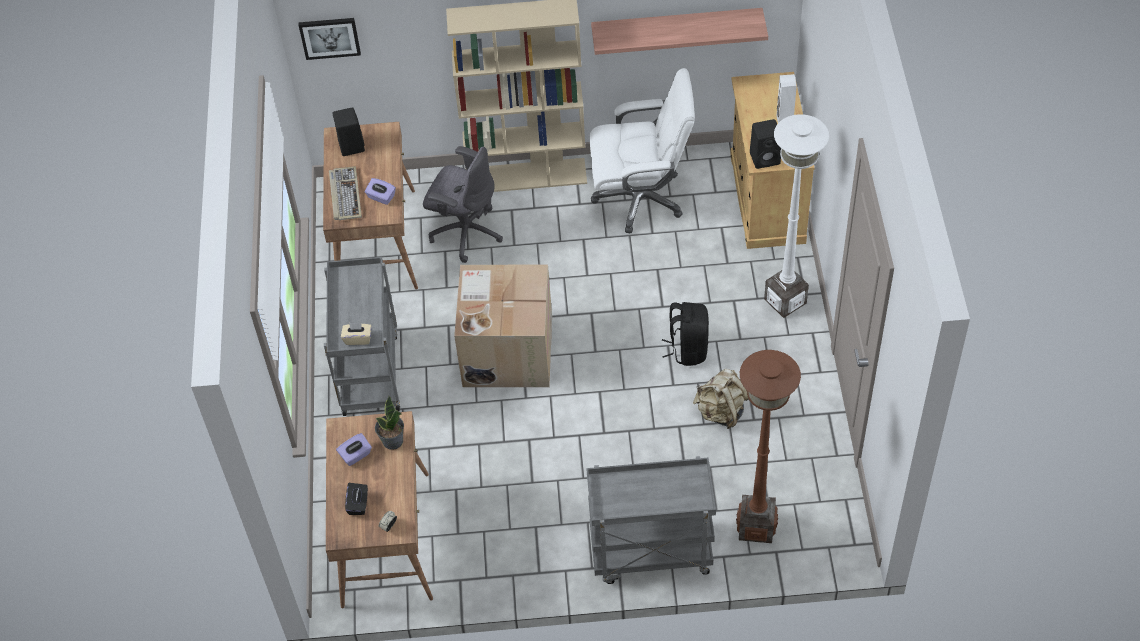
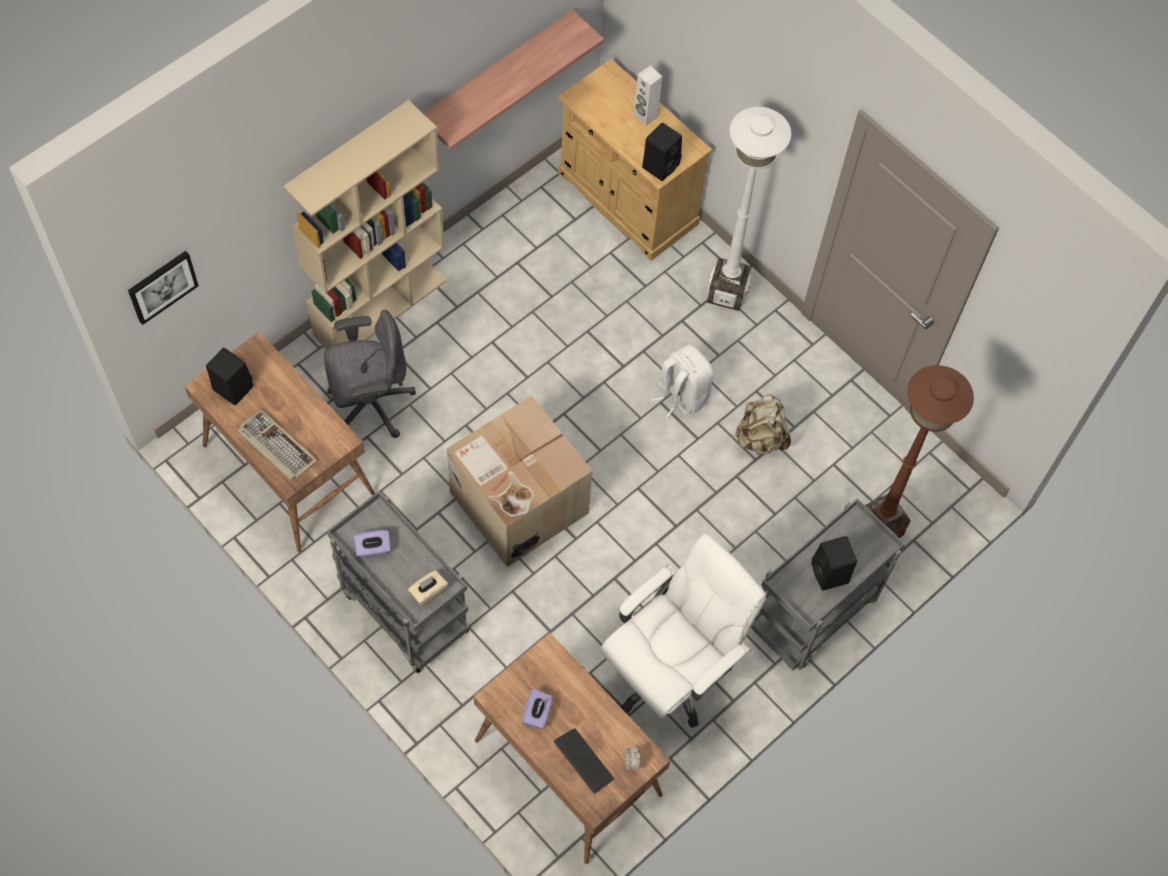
camera: 45 degrees left, 10 degrees up
black tissue box [345,483,368,515] -> keyboard [554,728,614,794]
purple tissue box [365,178,396,205] -> purple tissue box moved to [354,530,391,558]
potted plant [375,396,404,450] -> none
white office chair [590,68,695,234] -> white office chair moved to [600,533,767,728]
black backpack [662,302,709,366] -> white backpack [652,345,713,418]
none -> black speaker [811,536,857,590]

